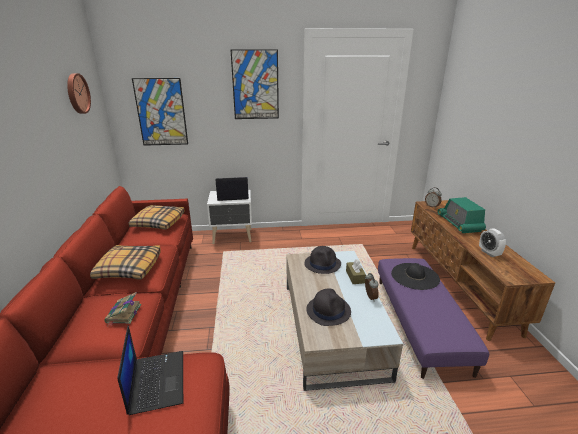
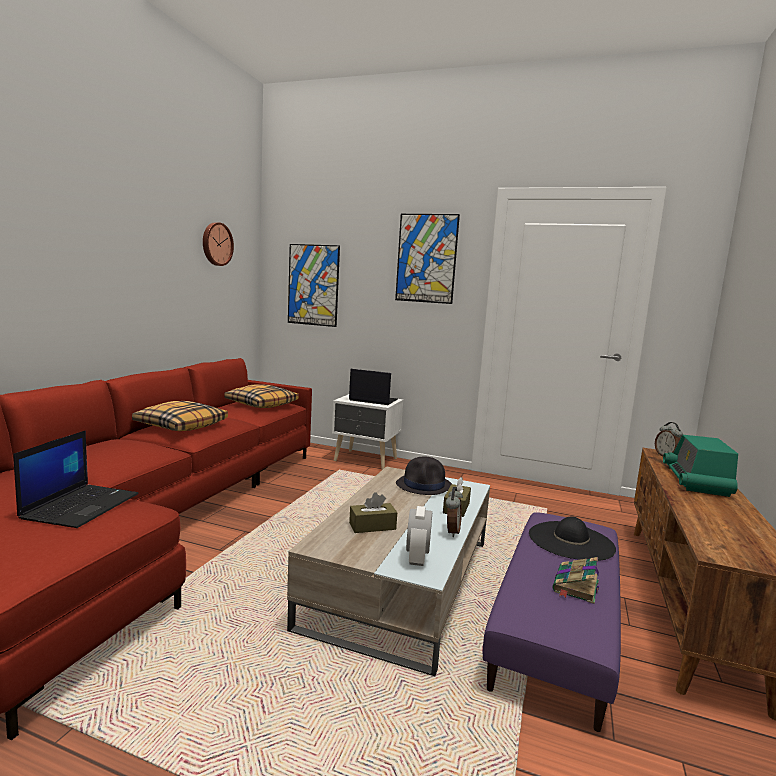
camera: 25 degrees right, 15 degrees down
book [105,292,142,326] -> book moved to [553,557,599,604]
black hat [306,289,351,326] -> brown tissue box [349,492,397,533]
alarm clock [479,228,506,257] -> alarm clock moved to [406,506,432,566]

